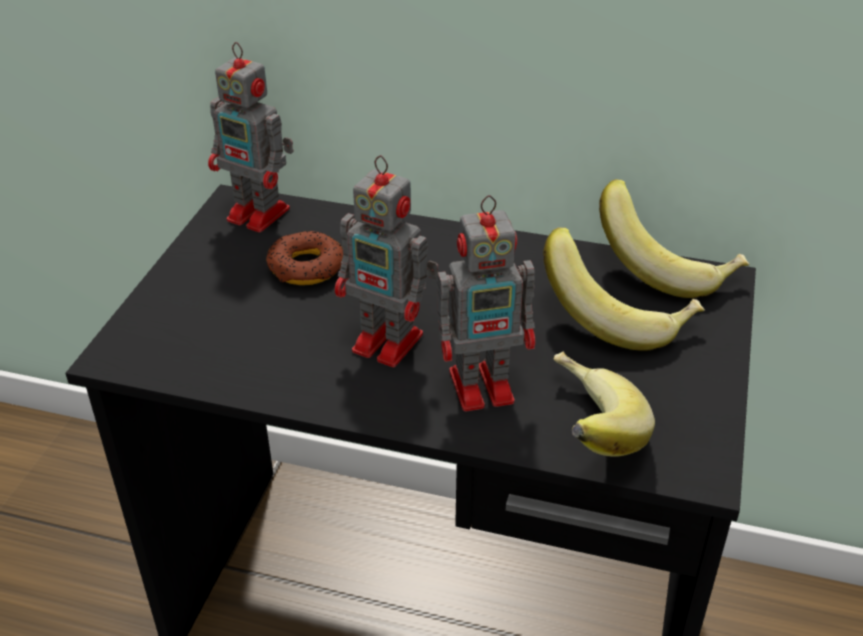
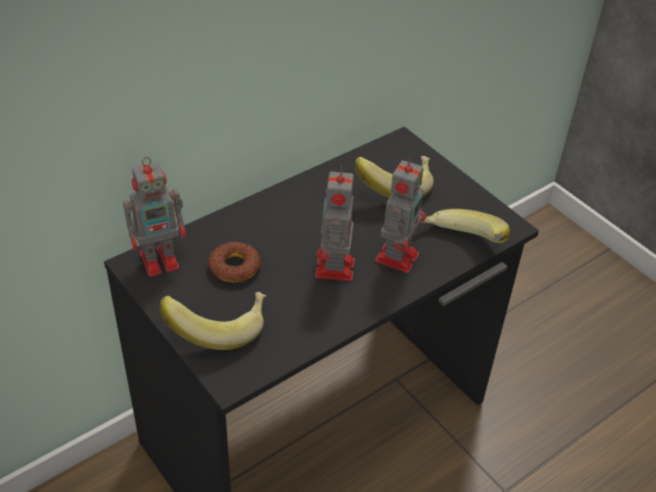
camera: 55 degrees left, 5 degrees up
toy robot [335,155,439,367] -> toy robot turned 120 degrees clockwise [315,166,355,281]
banana [599,179,749,298] -> banana moved to [160,292,266,350]

